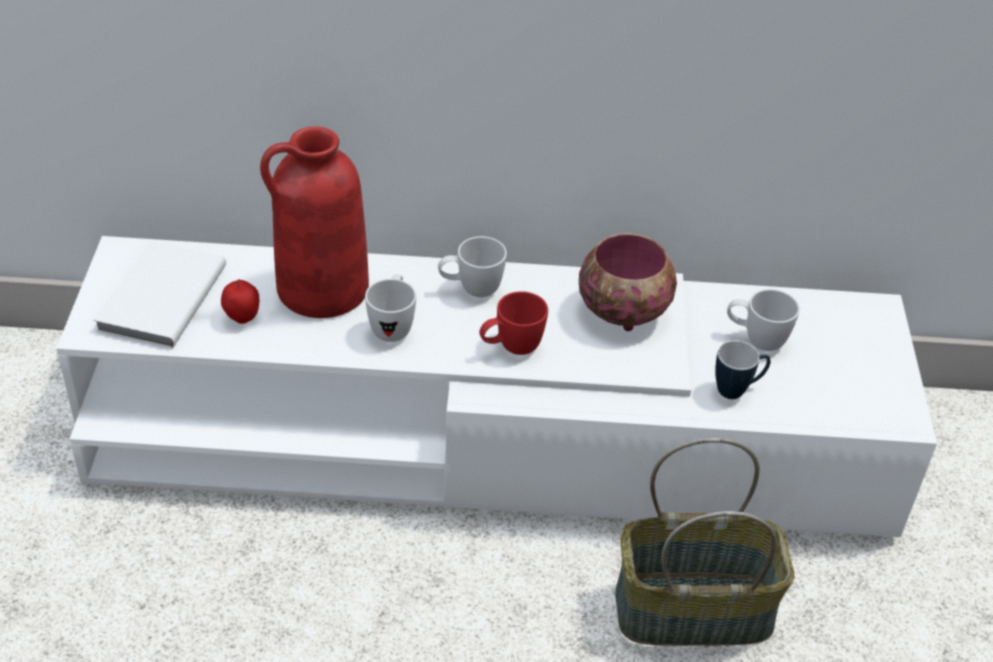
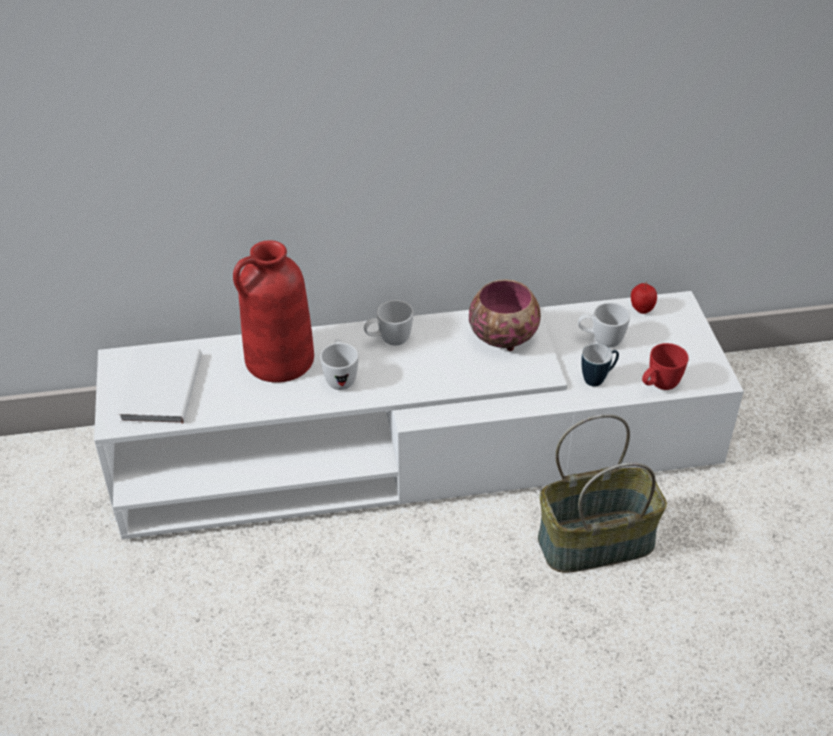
camera: 10 degrees left, 0 degrees up
apple [221,279,259,324] -> apple moved to [631,282,657,314]
red mug [479,291,548,355] -> red mug moved to [642,343,689,390]

